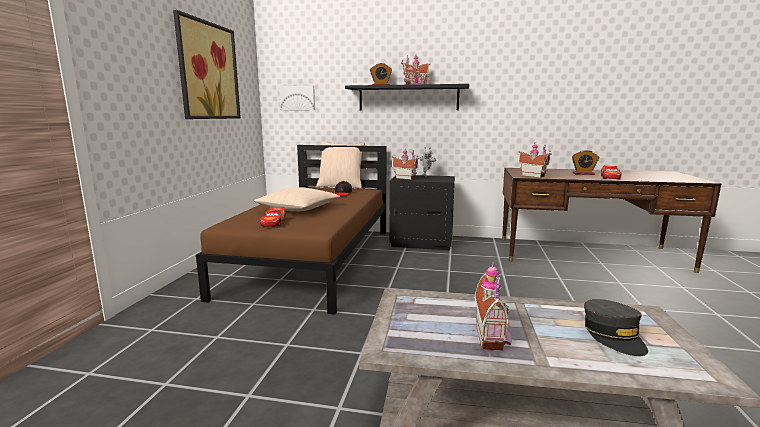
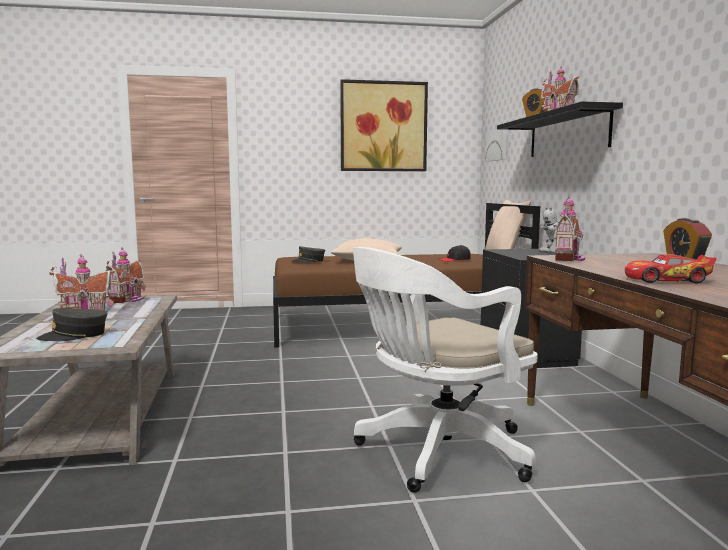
camera: 70 degrees right, 5 degrees down
toy car [260,207,286,227] -> grey cap [291,246,325,263]
toy house [392,148,419,180] -> toy house moved to [106,247,146,303]
none -> white office chair [353,247,538,493]

